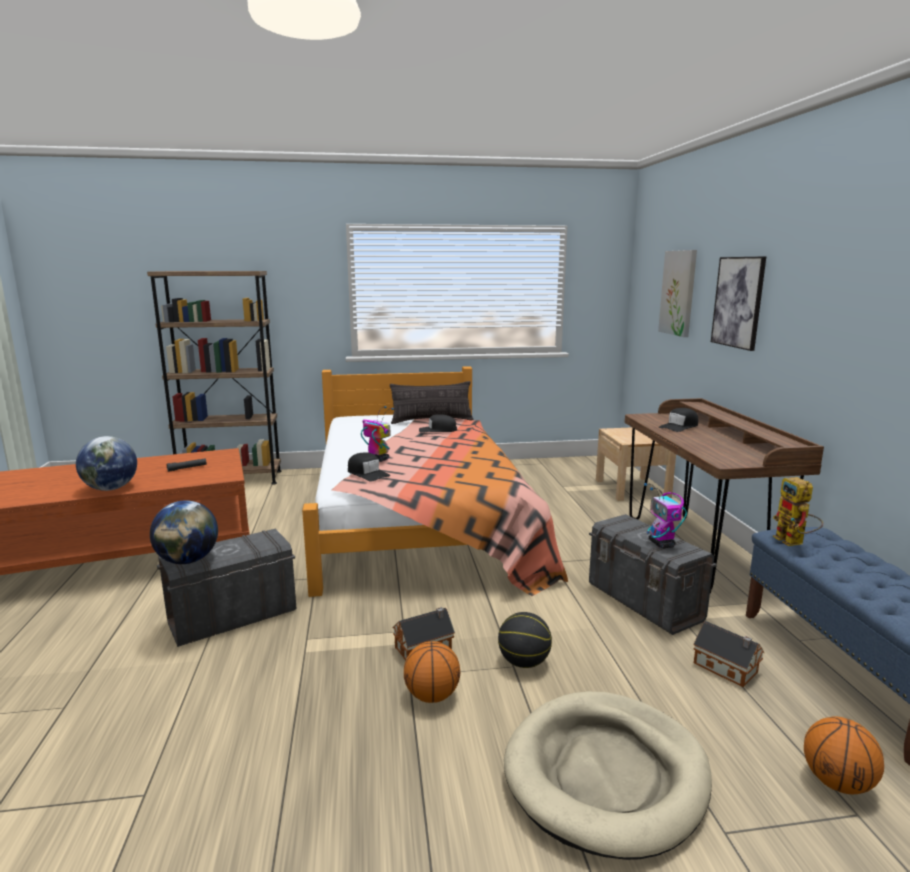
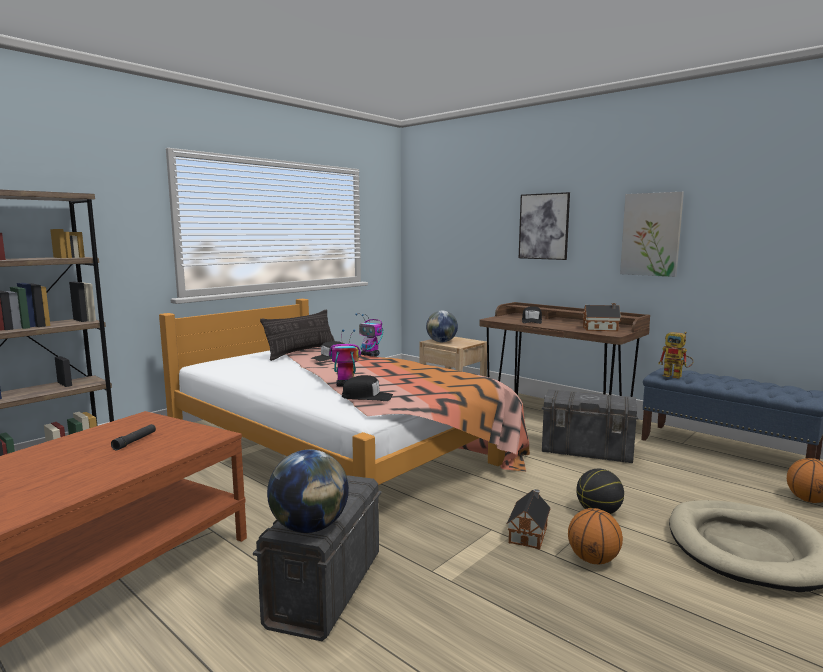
camera: 40 degrees left, 5 degrees down
globe [76,436,137,491] -> globe moved to [426,311,458,342]
toy robot [644,483,687,548] -> toy robot moved to [355,313,383,357]
picture [658,250,697,337] -> picture moved to [620,192,684,277]
toy house [693,621,765,687] -> toy house moved to [583,303,621,331]

